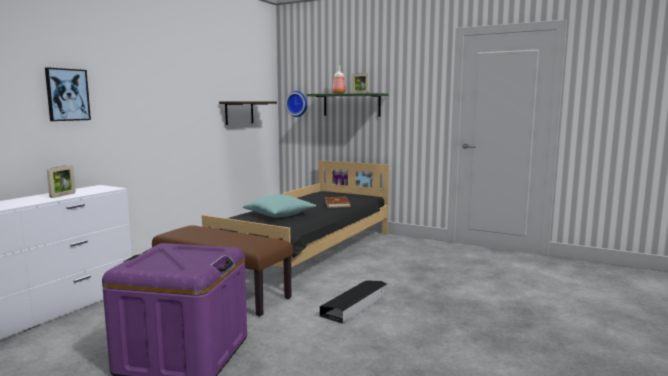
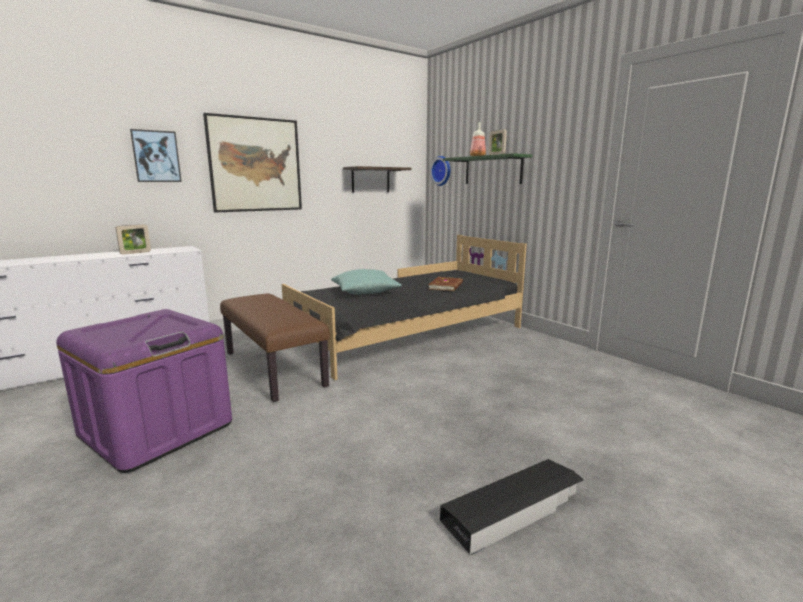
camera: 25 degrees right, 5 degrees up
black storage box [320,280,387,324] -> black storage box moved to [440,459,584,555]
none -> picture [203,113,302,213]

